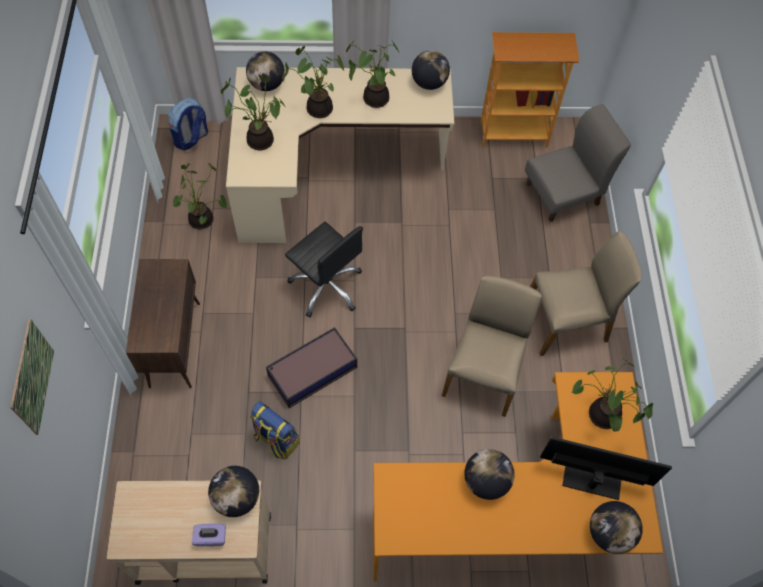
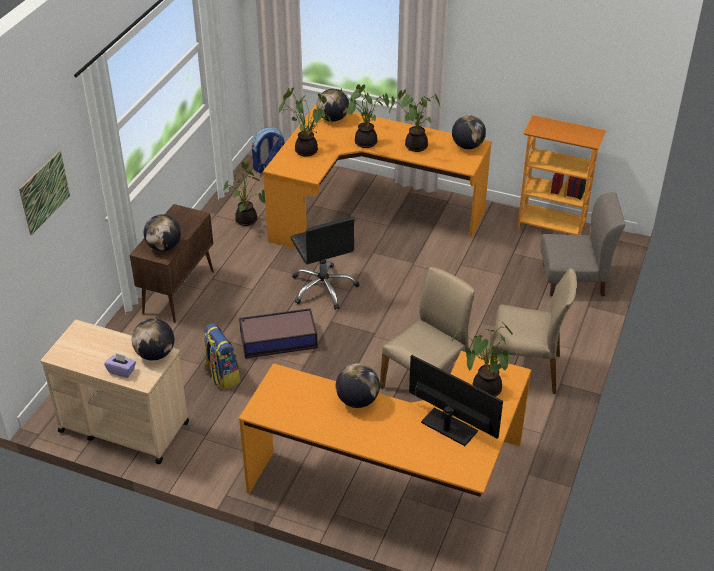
camera: 25 degrees right, 20 degrees down
beige desk [226,67,455,243] -> orange desk [263,104,492,249]
globe [590,501,643,554] -> globe moved to [144,214,181,251]

